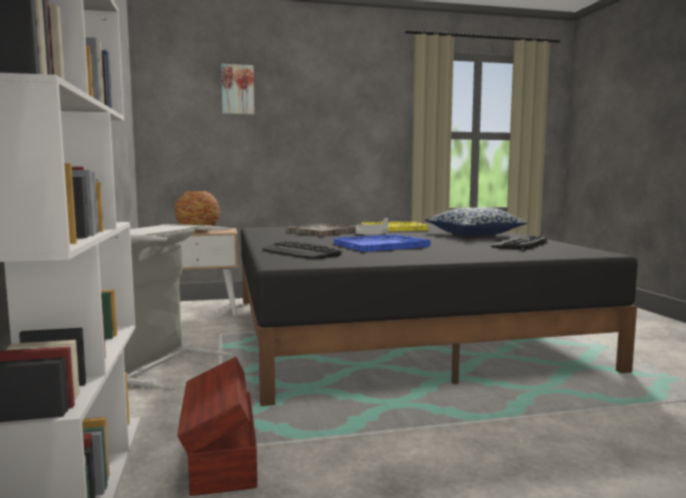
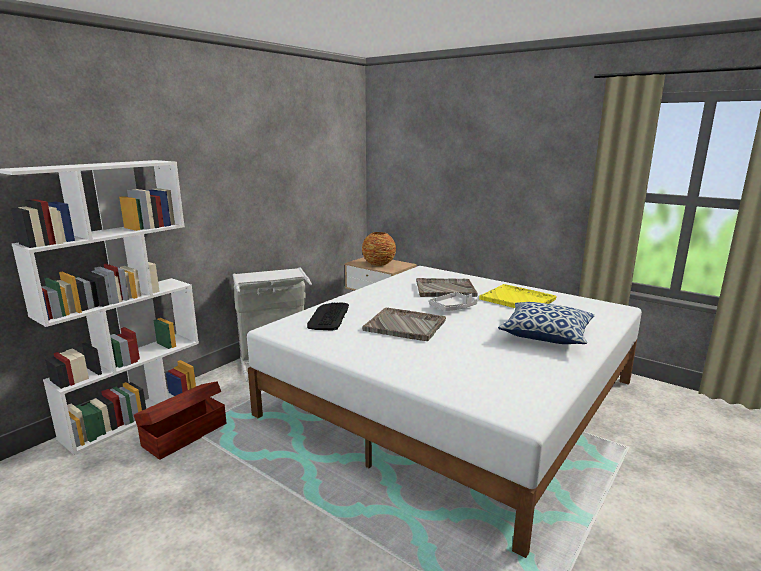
camera: 50 degrees right, 10 degrees up
picture [221,64,255,115] -> none
black bed [241,224,638,406] -> white bed [247,266,642,558]
blue tray [334,234,431,252] -> grey tray [362,308,446,341]
keyboard [491,236,547,250] -> none

